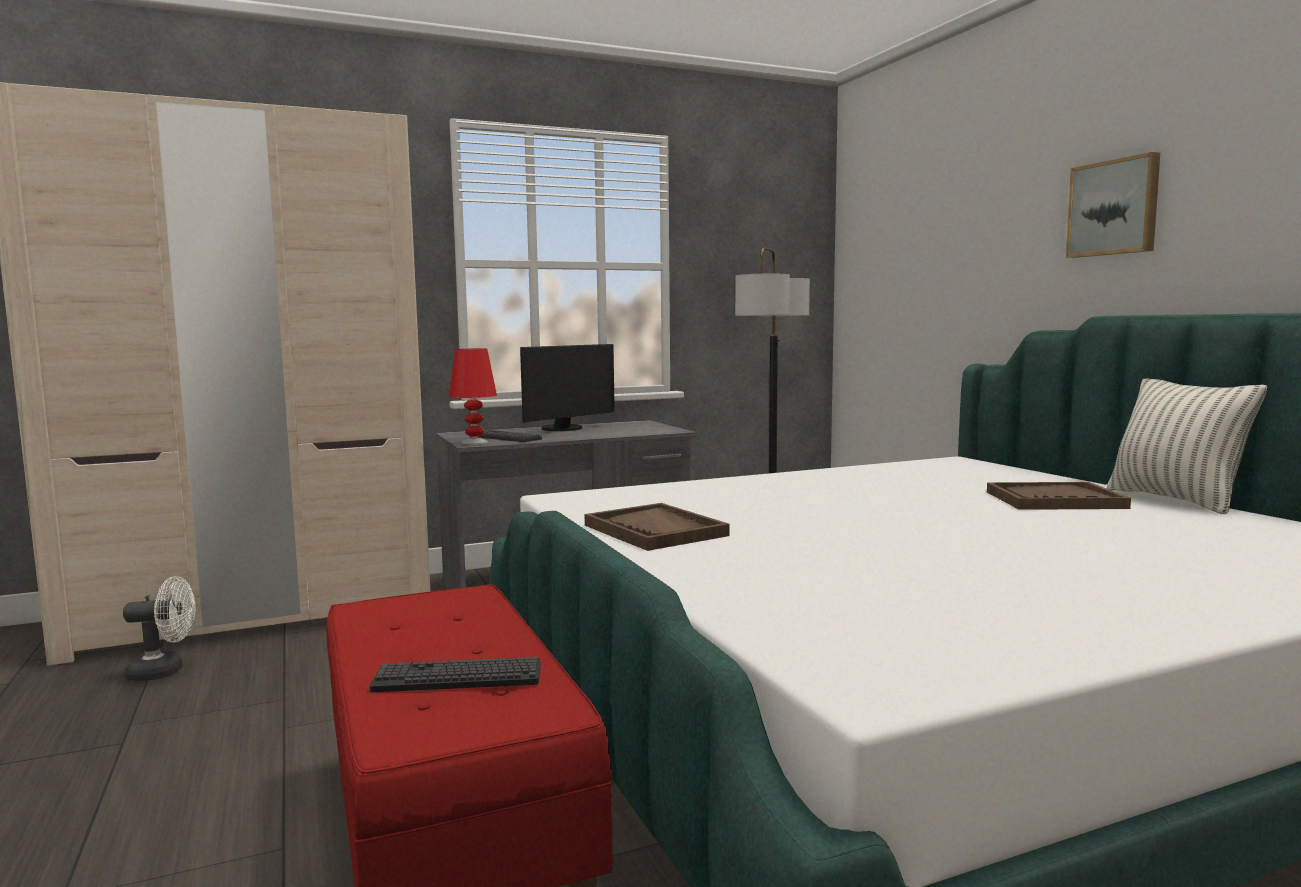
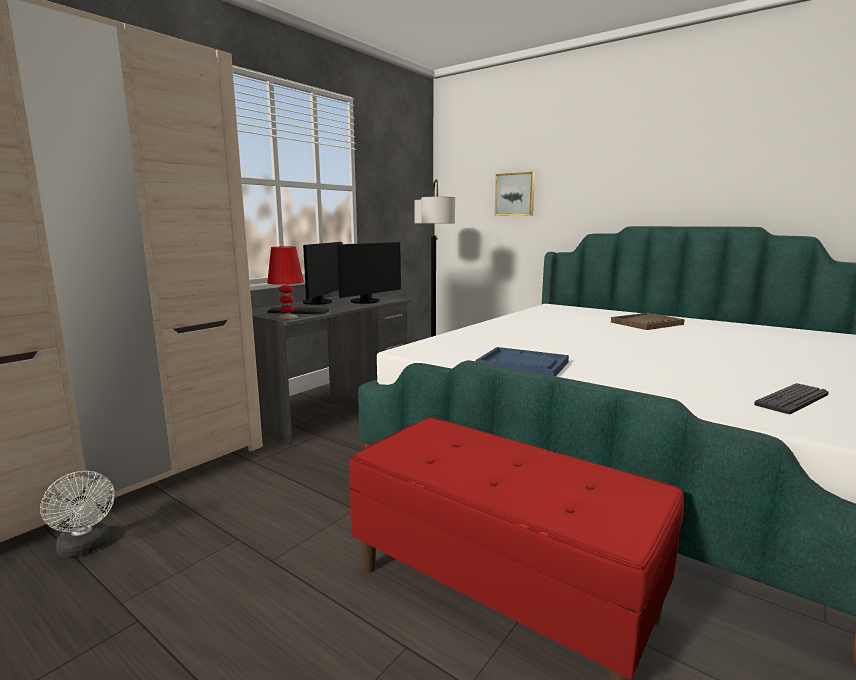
camera: 30 degrees left, 5 degrees up
white fan [123,576,195,681] -> white fan turned 90 degrees clockwise [40,471,115,557]
keyboard [370,657,541,692] -> keyboard moved to [754,383,829,414]
brown tray [585,503,730,551] -> blue tray [476,347,569,376]
picture [1066,152,1160,258] -> picture moved to [494,172,535,216]
pillow [1107,379,1267,514] -> none
none -> monitor [337,242,401,304]

